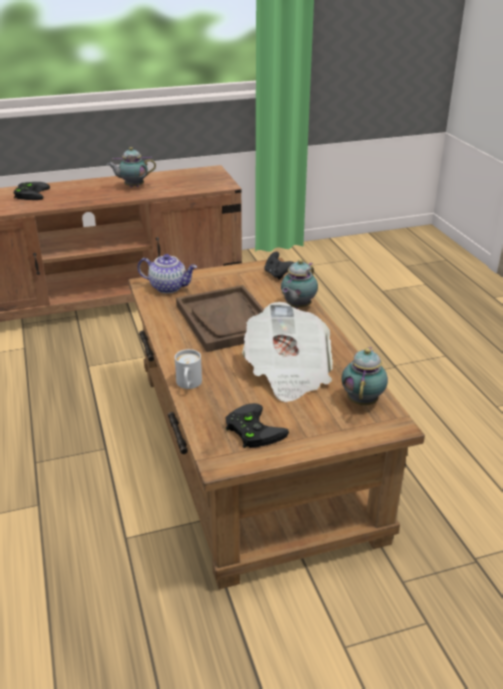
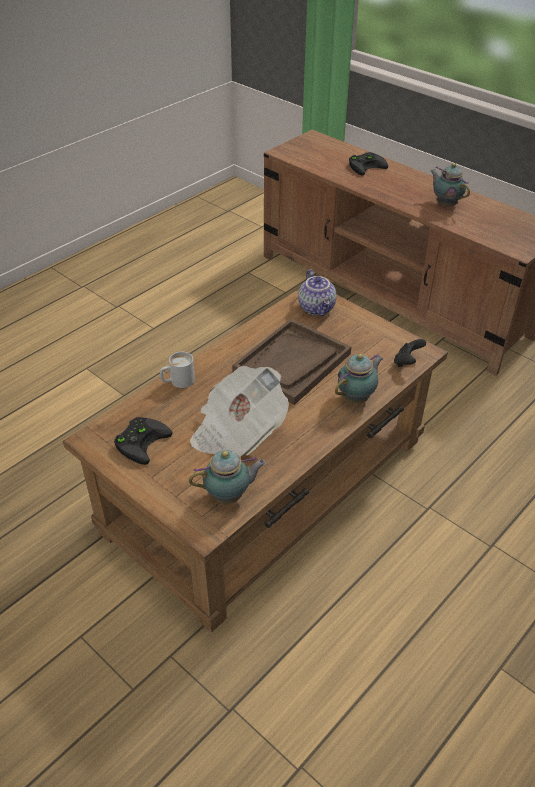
camera: 60 degrees right, 10 degrees up
teapot [281,259,318,308] -> teapot turned 135 degrees clockwise [335,354,383,403]

